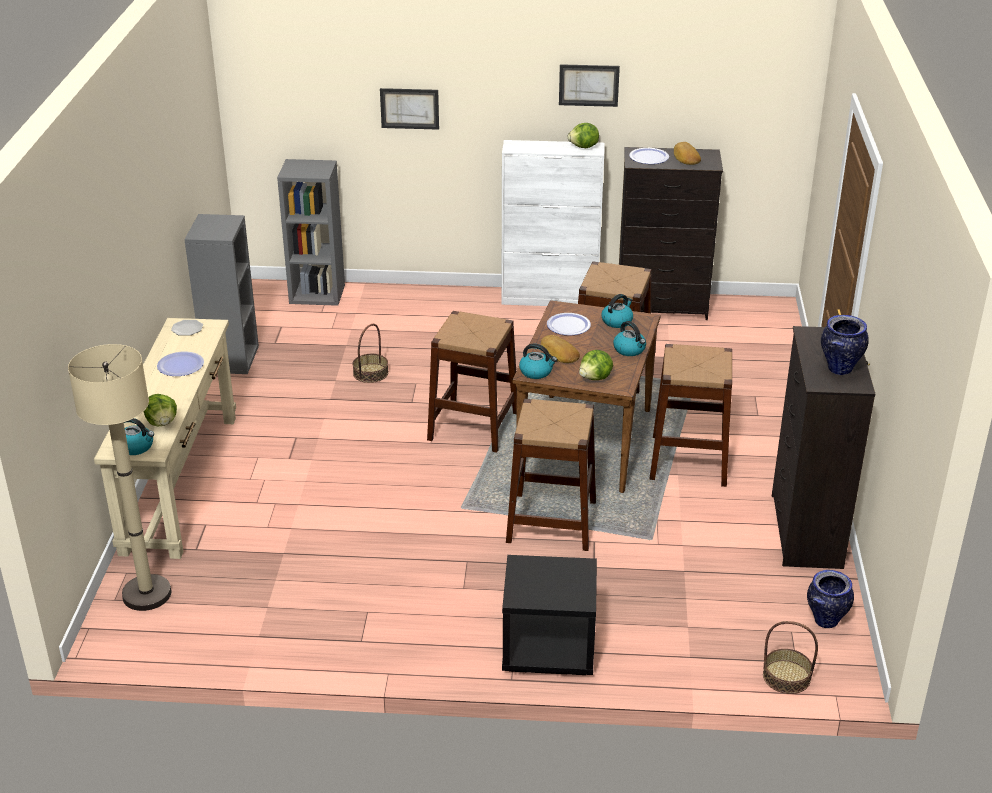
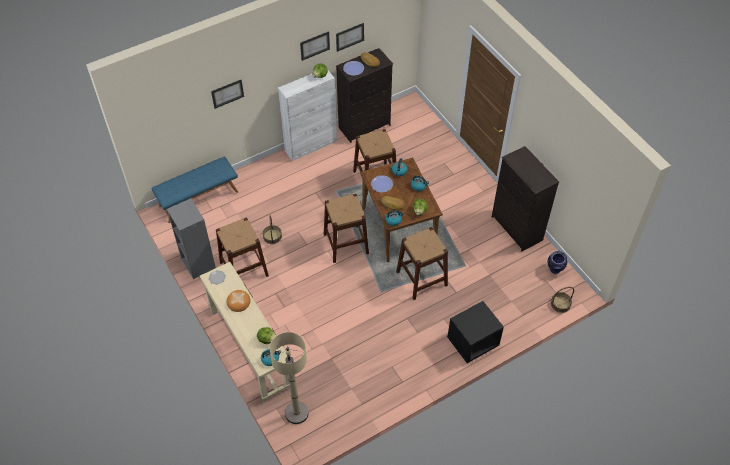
camera: 35 degrees left, 20 degrees up
plate [157,351,204,376] -> bread [227,290,251,312]
grey bookcase [277,159,345,306] -> blue bench [152,157,238,223]
brown stool [650,344,732,487] -> brown stool moved to [216,217,269,277]
vase [821,315,869,375] -> none
none -> picture [336,23,364,52]

